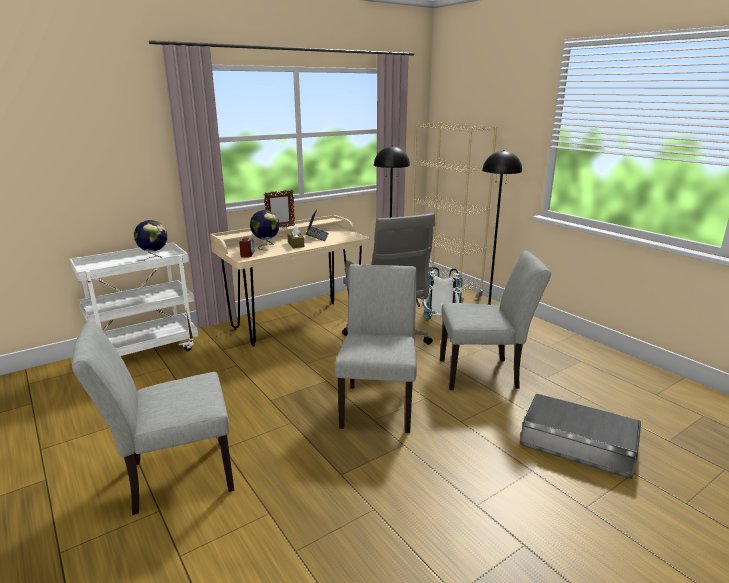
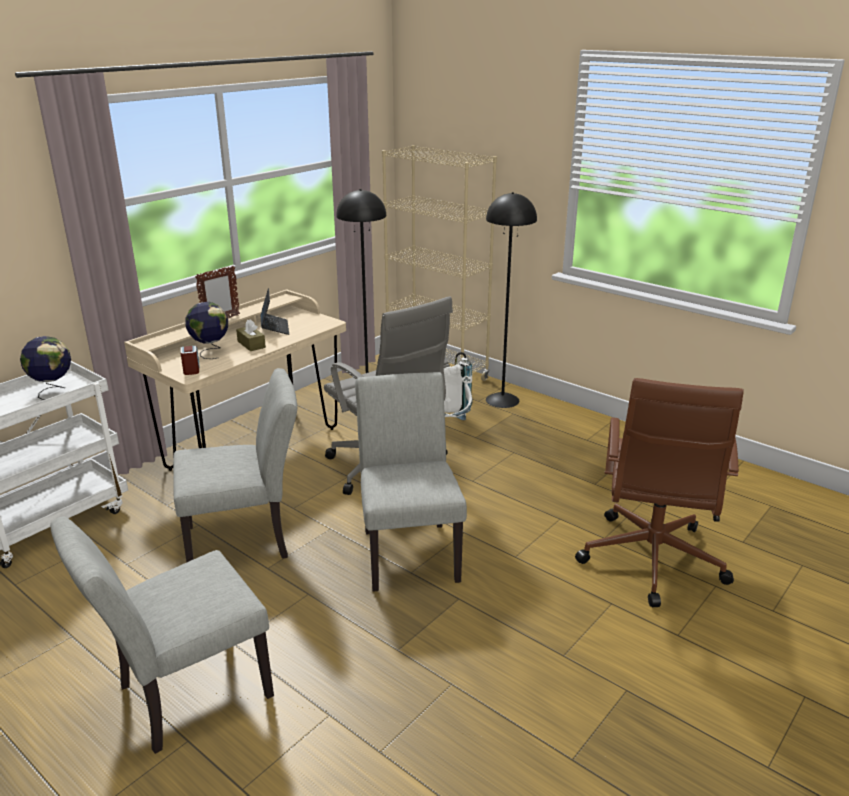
camera: 15 degrees left, 5 degrees up
grey chair [440,251,551,390] -> grey chair moved to [173,368,297,562]
grey storage box [520,394,641,479] -> brown office chair [575,378,744,607]

